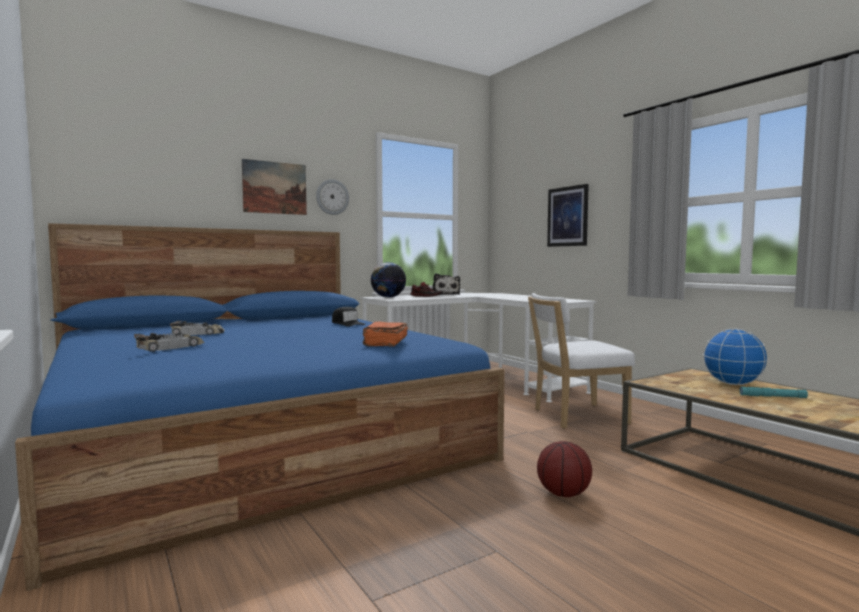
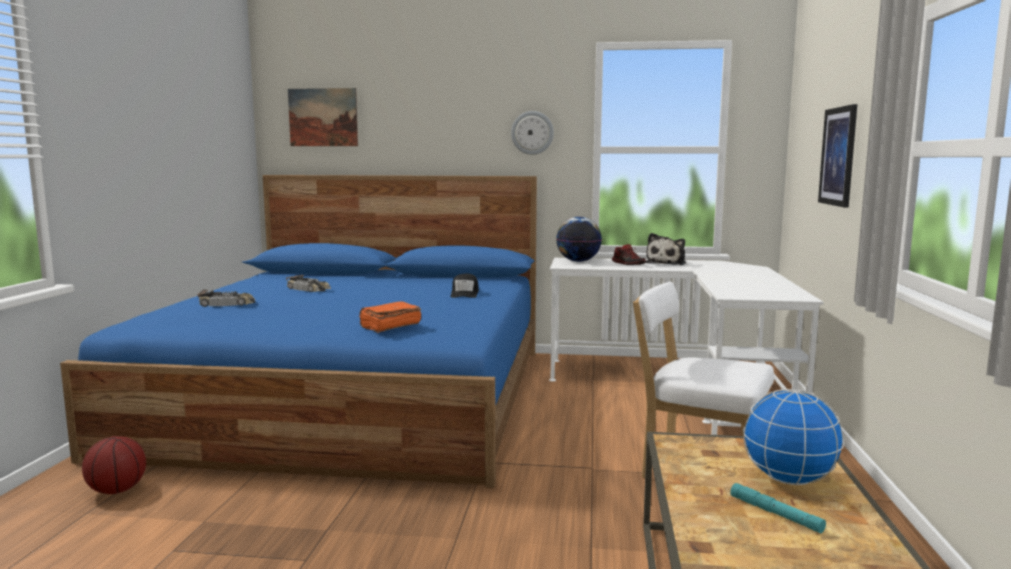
camera: 40 degrees right, 5 degrees up
picture [242,159,307,215] -> picture moved to [288,88,358,146]
basketball [537,441,592,497] -> basketball moved to [82,436,146,494]

